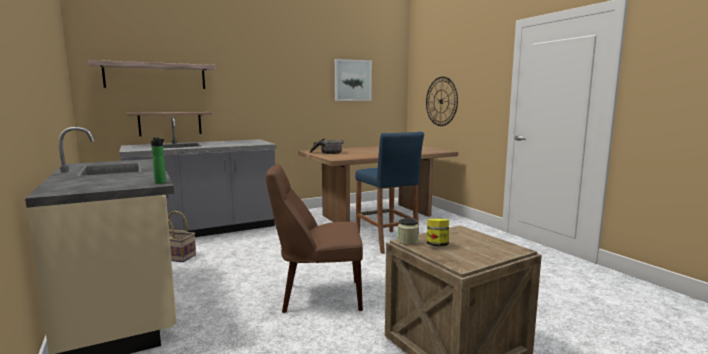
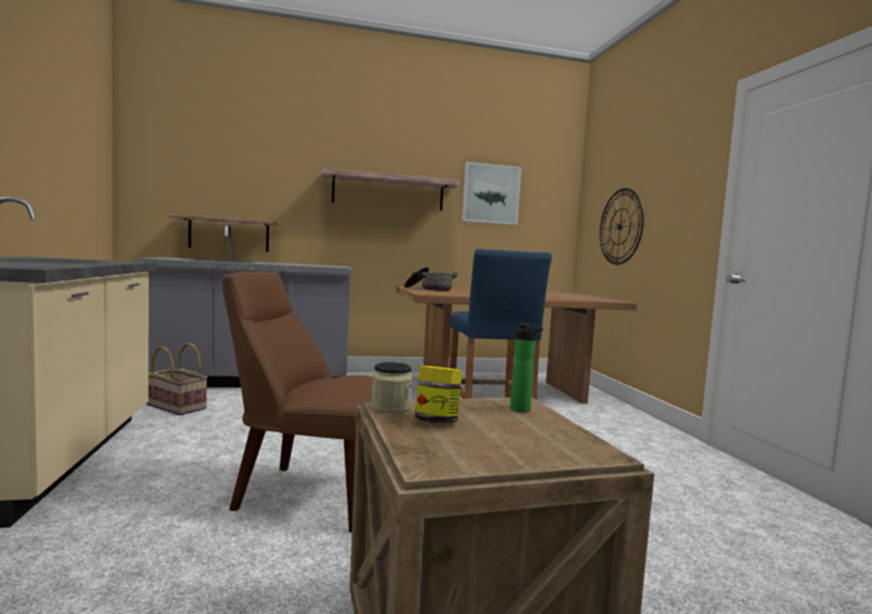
camera: 15 degrees right, 5 degrees down
shelf [88,60,216,89] -> shelf moved to [321,168,460,211]
bottle [151,137,166,184] -> bottle moved to [510,323,543,412]

